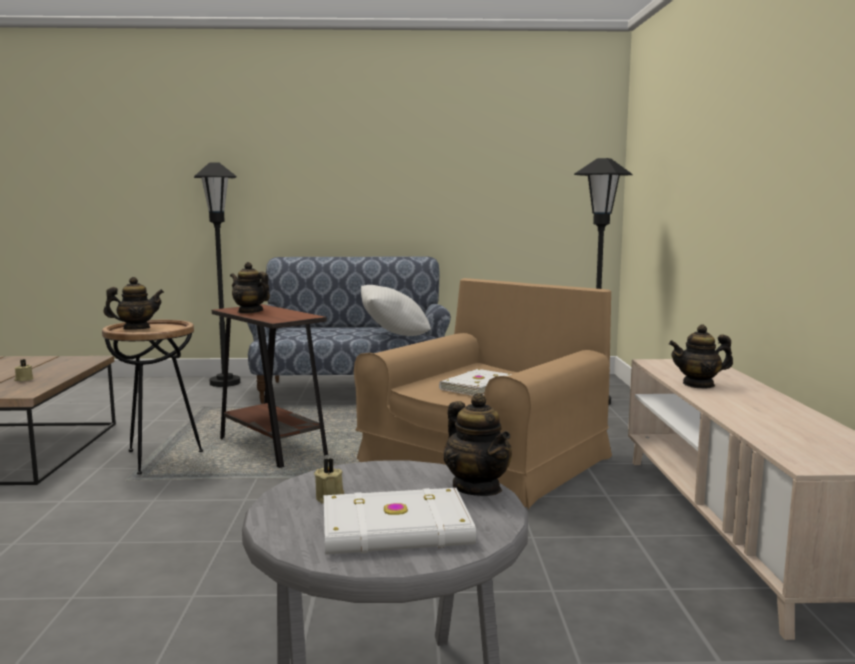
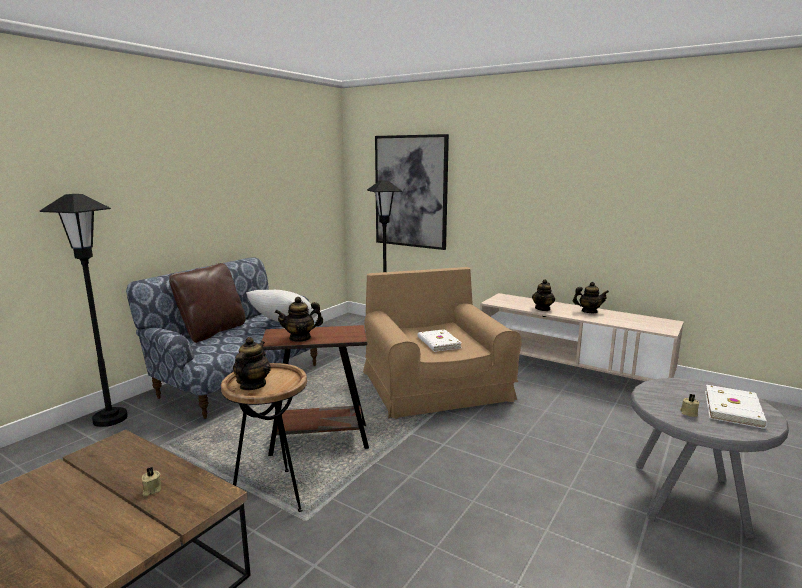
camera: 55 degrees left, 5 degrees up
teapot [443,393,512,496] -> teapot moved to [573,282,609,313]
none -> brown pillow [169,263,246,343]
none -> picture [375,134,449,250]

